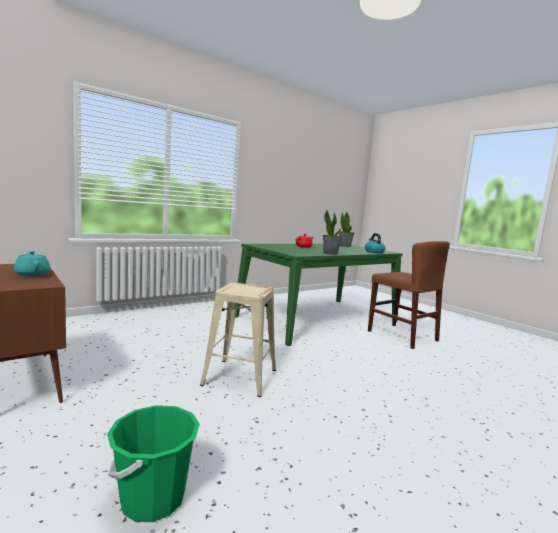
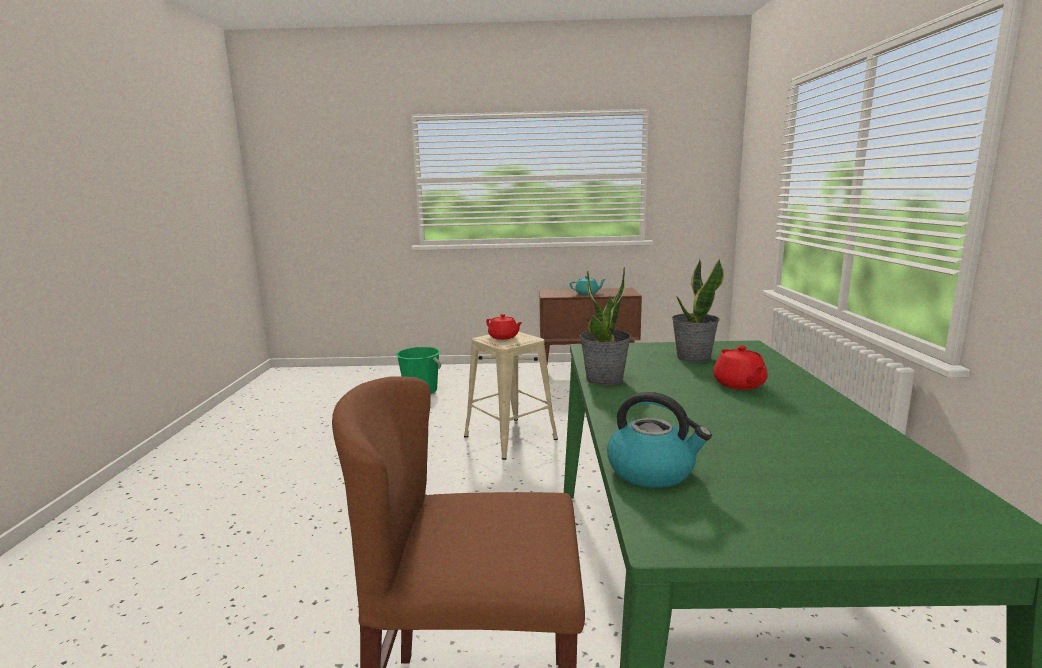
camera: 130 degrees right, 5 degrees up
potted plant [339,212,354,247] -> potted plant moved to [672,259,724,363]
none -> red teapot [486,314,523,340]

